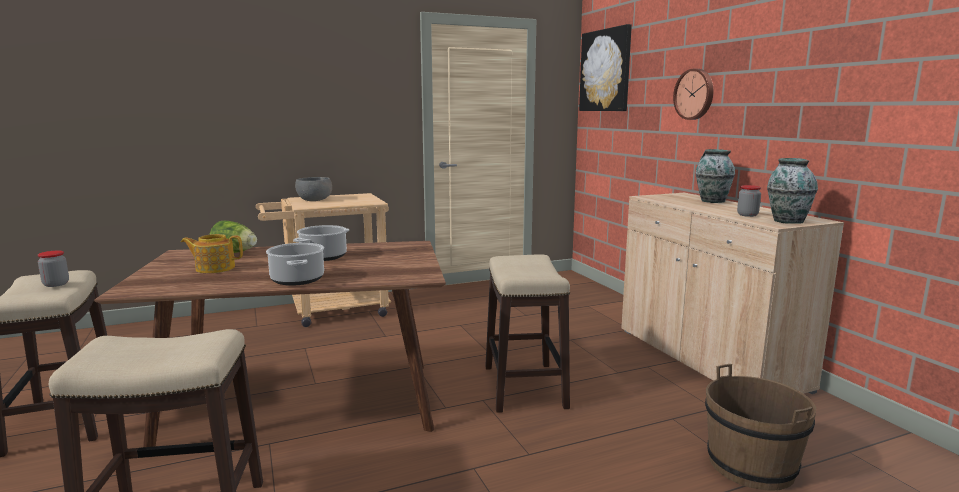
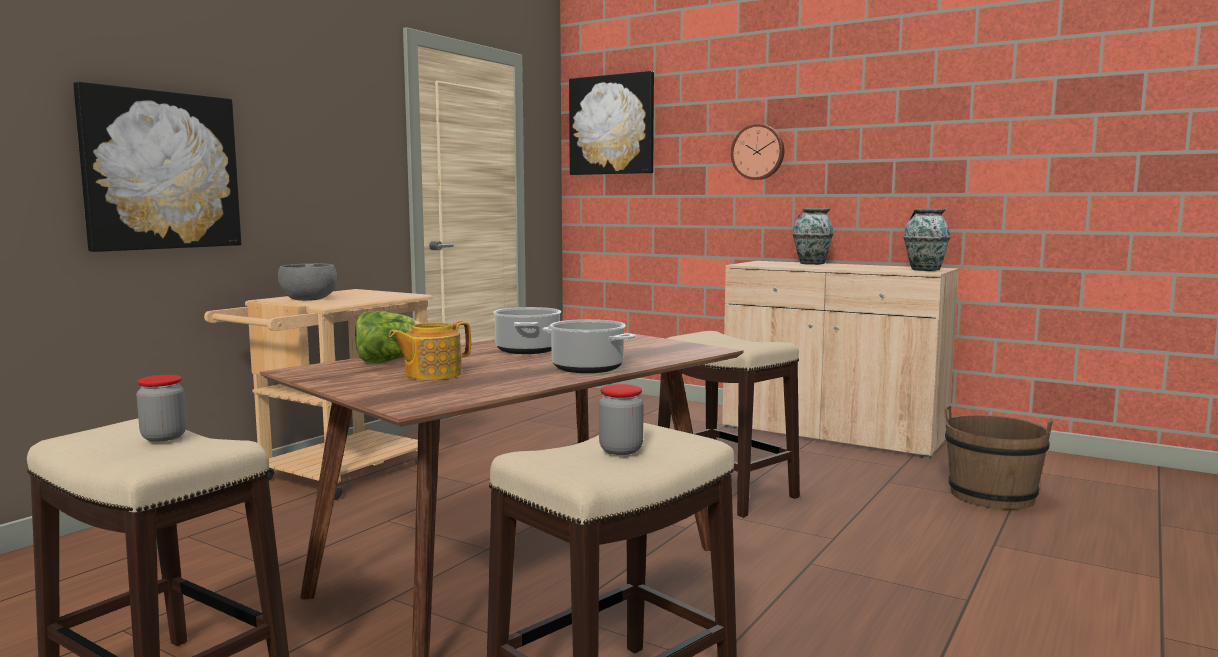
camera: 35 degrees left, 5 degrees down
jar [737,185,761,217] -> jar moved to [599,384,643,455]
none -> picture [73,82,242,252]

